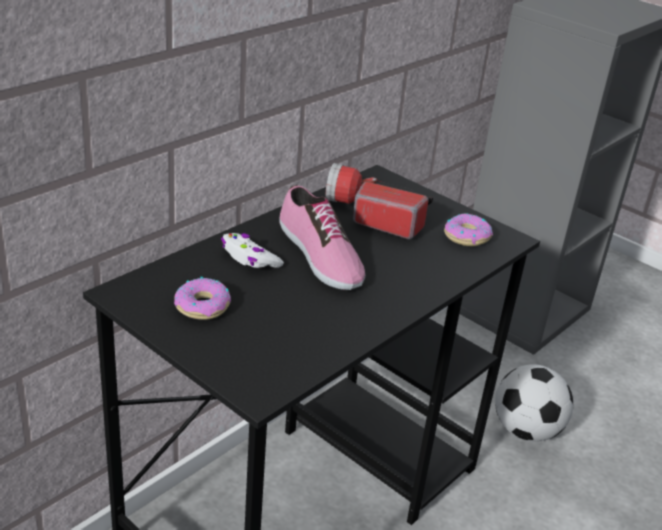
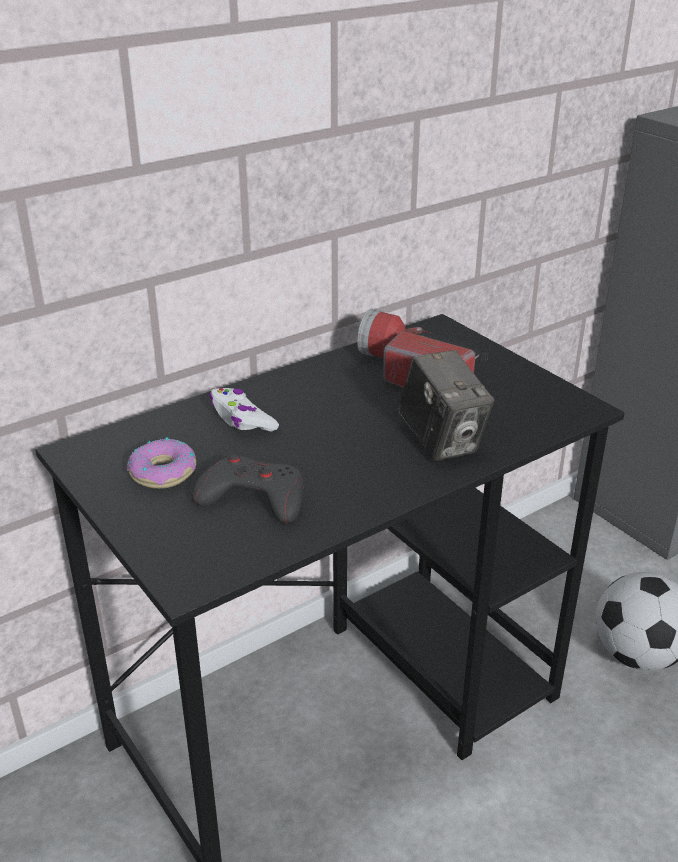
camera: 15 degrees right, 0 degrees up
shoe [280,185,365,290] -> none
donut [444,213,493,246] -> none
none -> grey game controller [192,454,303,523]
none -> camera [398,350,495,461]

